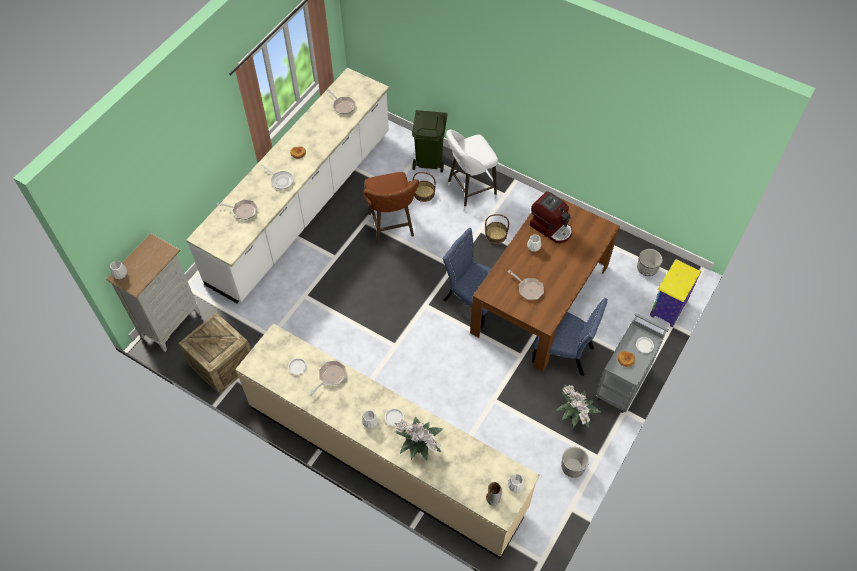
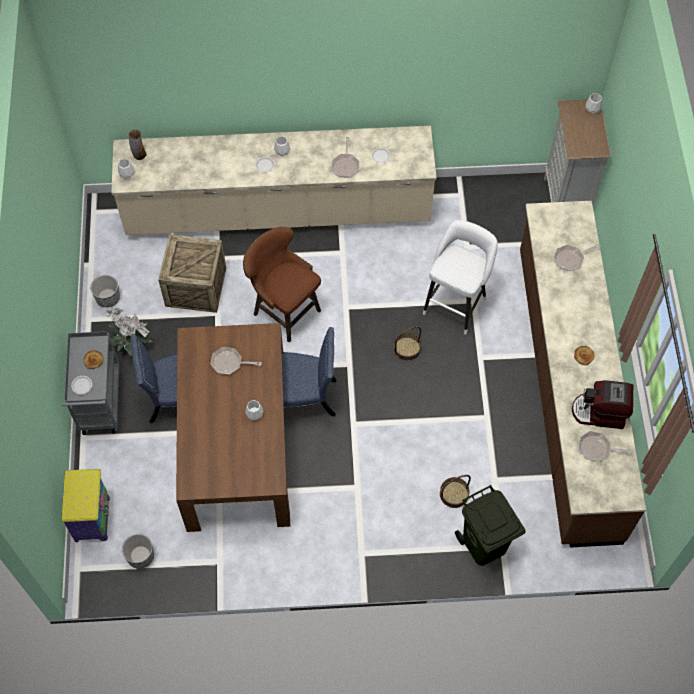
camera: 145 degrees right, 5 degrees up
crate [179,313,251,394] -> crate moved to [158,234,226,313]
white counter [186,68,390,303] -> brown counter [520,201,646,548]
frying pan [261,164,294,189] -> none
brown stool [364,172,419,244] -> brown stool moved to [243,227,321,342]
potted plant [394,417,443,461] -> none
white stool [446,130,498,211] -> white stool moved to [423,220,498,335]
basket [485,214,509,244] -> basket moved to [393,326,421,361]
coffee machine [530,191,572,243] -> coffee machine moved to [572,380,633,429]

